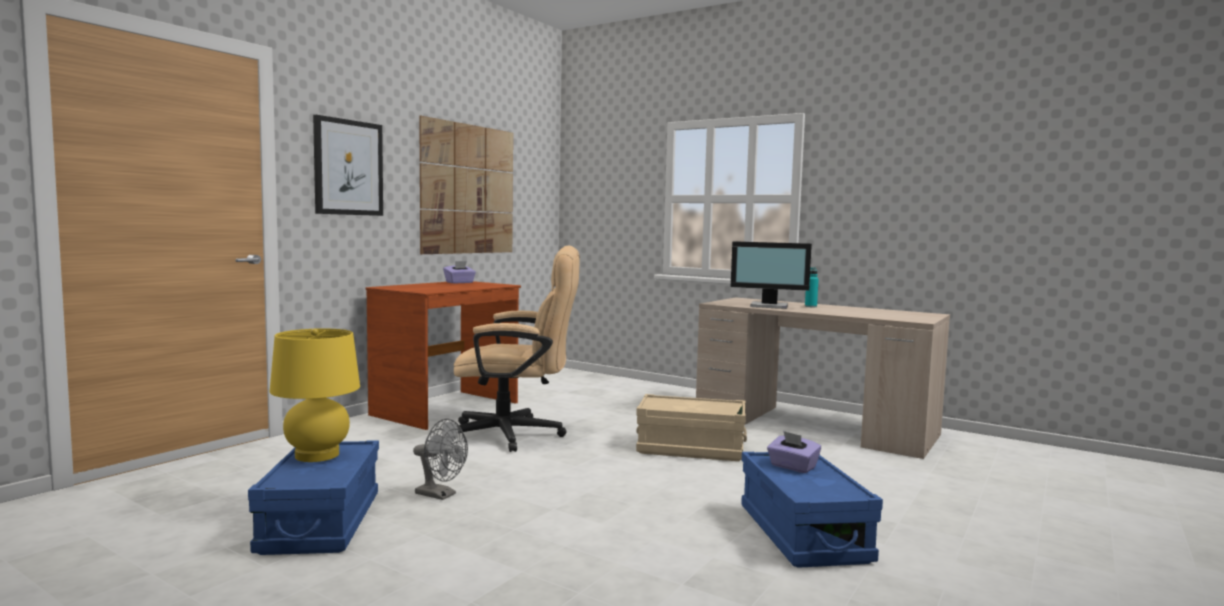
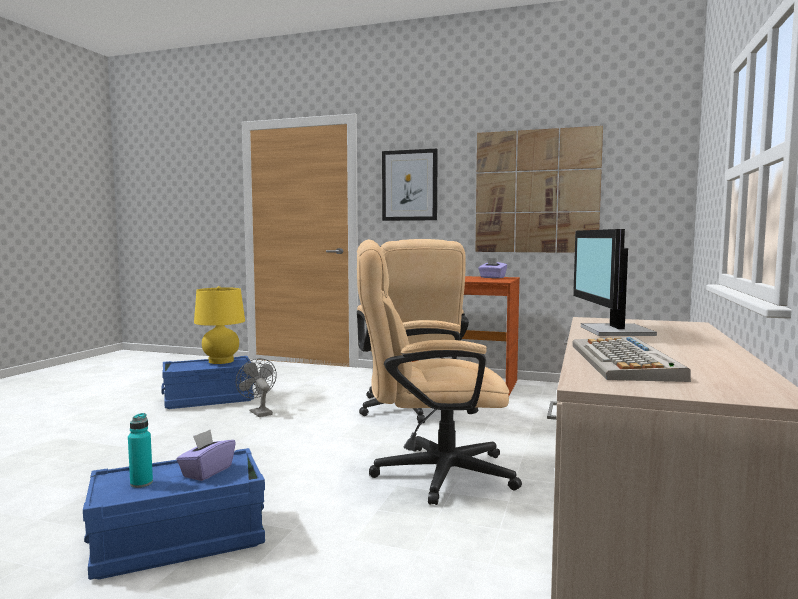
camera: 75 degrees right, 0 degrees up
grey fan [413,419,468,500] -> grey fan turned 135 degrees clockwise [236,358,277,417]
beige storage box [636,394,747,461] -> beige office chair [357,239,522,505]
turquoise bottle [805,267,819,307] -> turquoise bottle moved to [128,413,153,488]
none -> keyboard [572,337,691,382]

